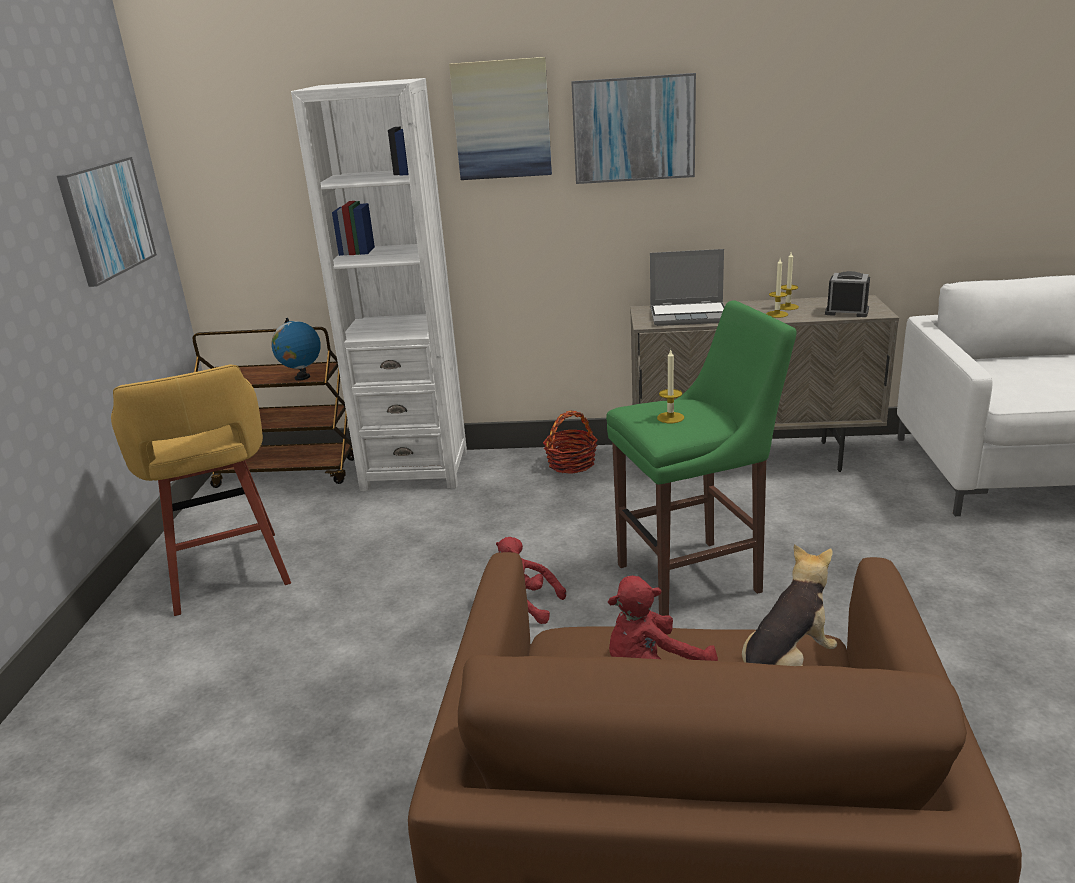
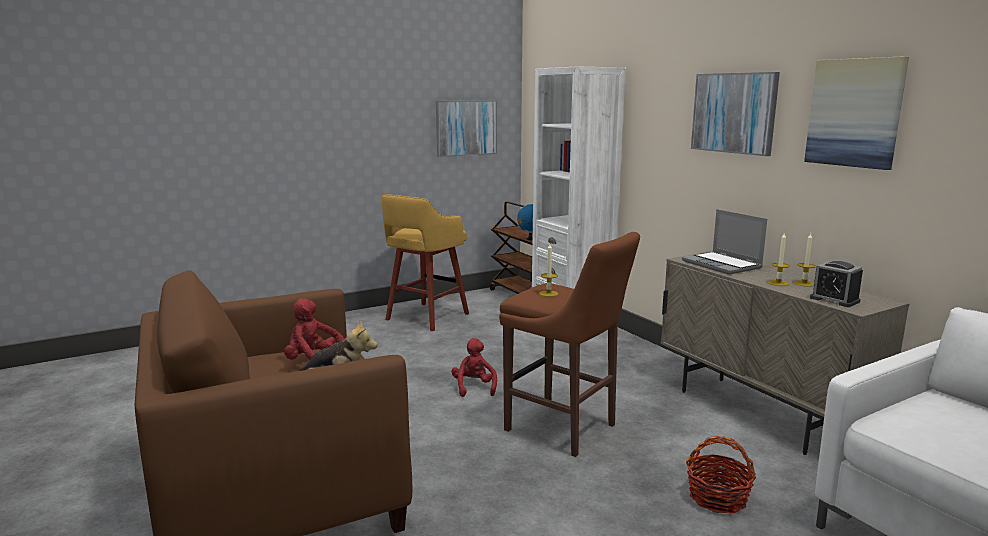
camera: 55 degrees right, 10 degrees down
picture [449,57,552,180] -> picture moved to [804,56,909,170]
basket [543,411,598,474] -> basket moved to [686,436,756,513]
green stool [606,300,797,616] -> brown stool [499,232,640,457]
alarm clock [825,271,870,317] -> alarm clock turned 150 degrees clockwise [810,261,863,307]

